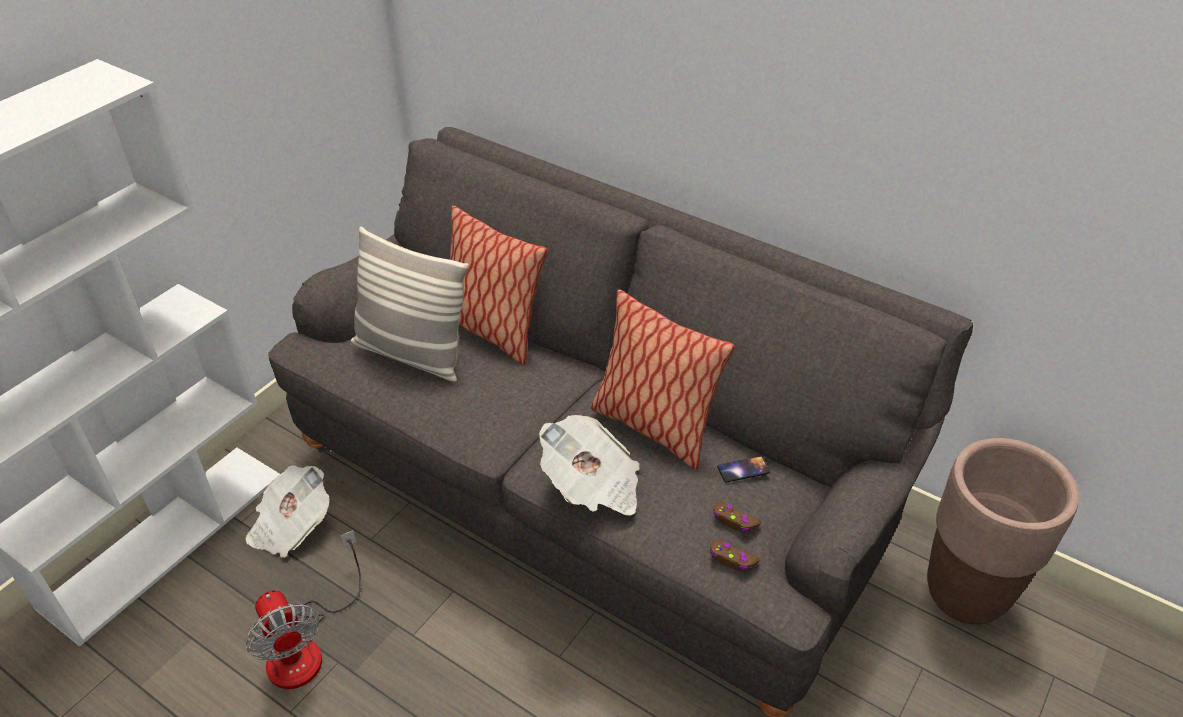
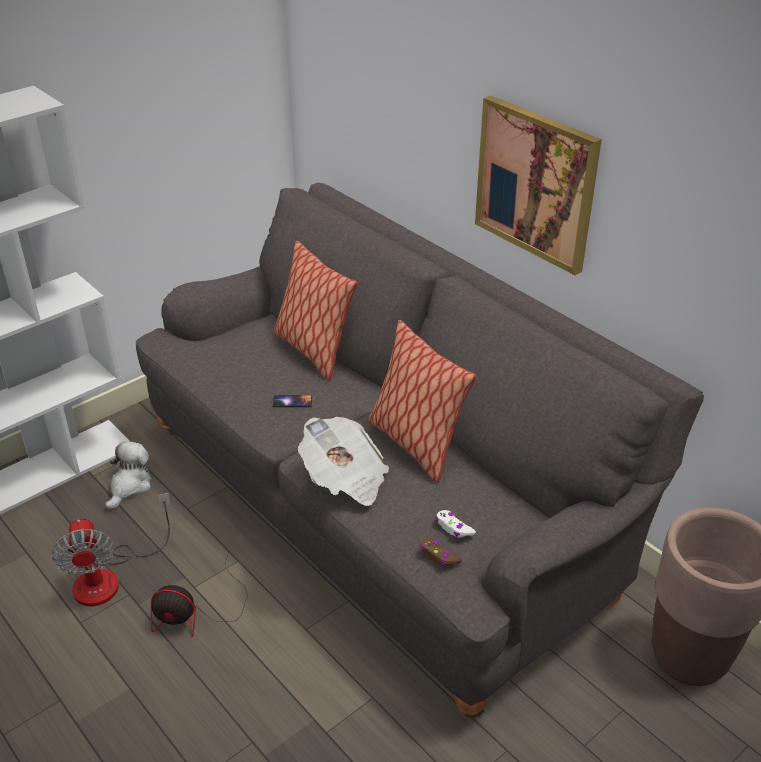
camera: 15 degrees right, 5 degrees down
newspaper [246,465,330,558] -> plush toy [105,442,151,510]
pillow [350,227,469,382] -> none
brown game controller [713,501,761,532] -> white game controller [435,510,476,538]
phone [717,456,770,483] -> phone moved to [273,395,312,407]
none -> fan [151,555,248,637]
none -> picture [475,96,602,275]

